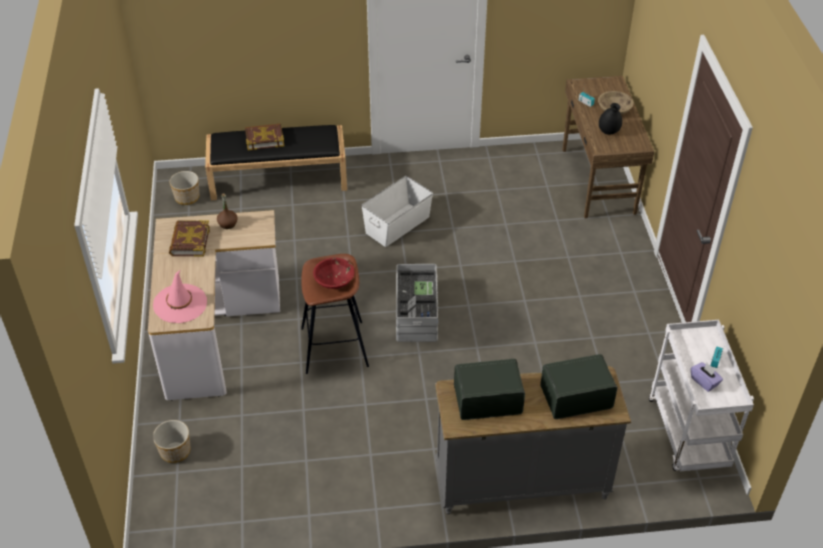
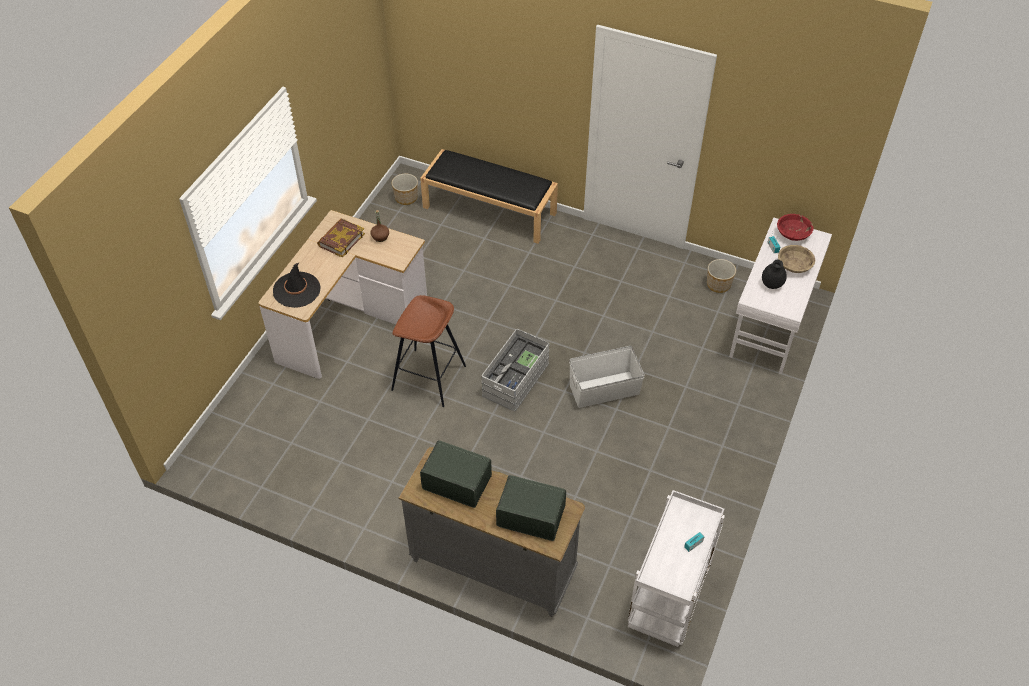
camera: 30 degrees right, 5 degrees up
pink hat [153,270,207,323] -> black hat [273,262,321,308]
planter [153,420,190,463] -> planter moved to [707,259,736,293]
book [245,124,284,150] -> none
red bowl [313,258,355,289] -> red bowl moved to [777,214,813,241]
white storage box [361,176,433,247] -> white storage box moved to [569,346,645,408]
brown console table [562,76,654,218] -> white console table [729,218,832,374]
purple tissue box [691,362,723,392] -> none

